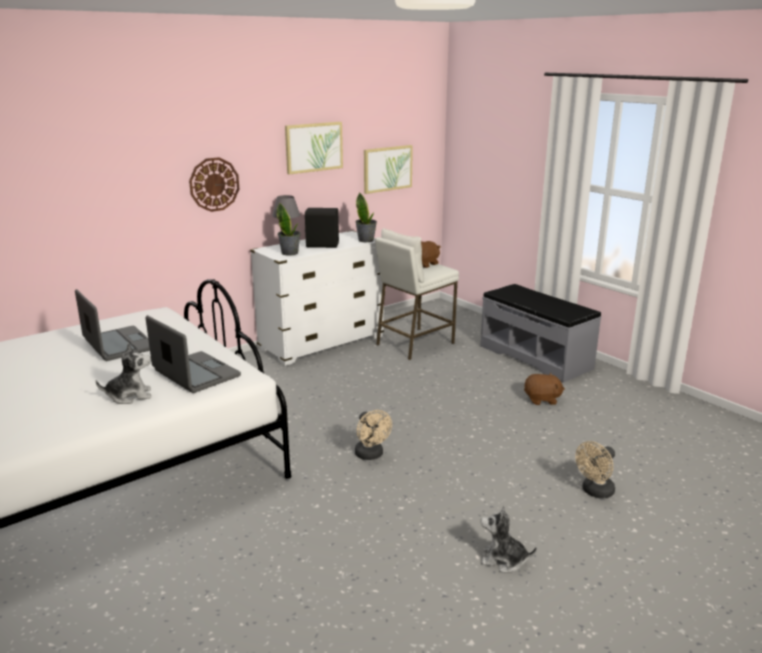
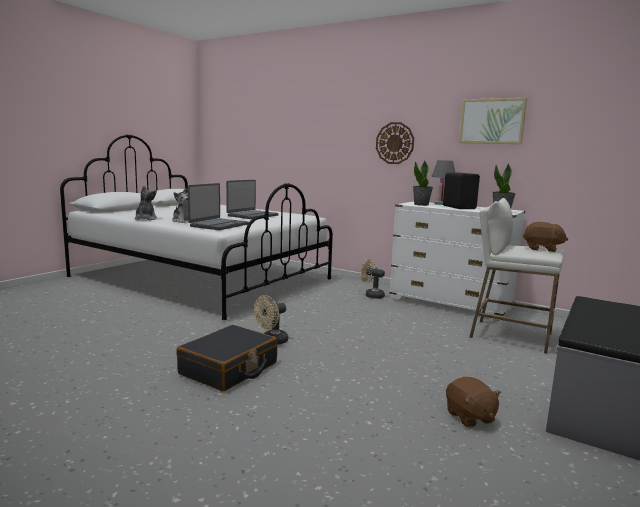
camera: 70 degrees right, 10 degrees down
picture [364,145,413,194] -> none
plush toy [480,506,537,572] -> plush toy moved to [135,185,157,220]
beige fan [575,441,615,499] -> beige fan moved to [360,259,385,299]
none -> black suitcase [176,325,277,392]

